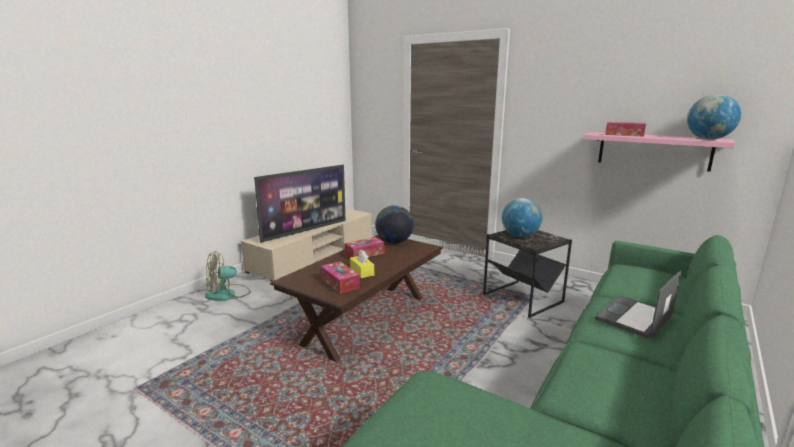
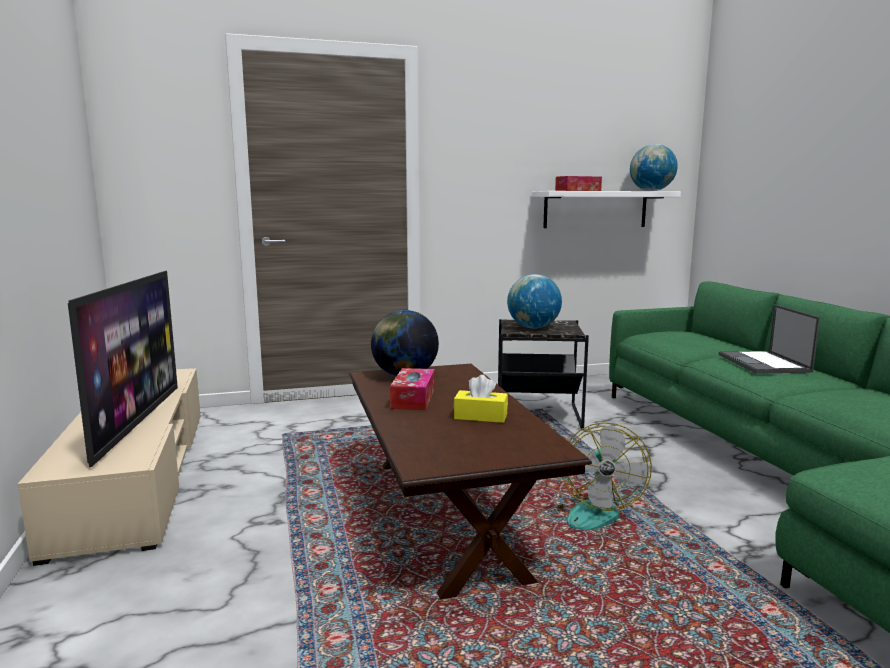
camera: 50 degrees left, 5 degrees down
fan [205,251,251,301] -> fan moved to [557,422,652,530]
tissue box [321,261,360,294] -> none
pink shelf [583,132,735,172] -> white shelf [532,191,681,228]

